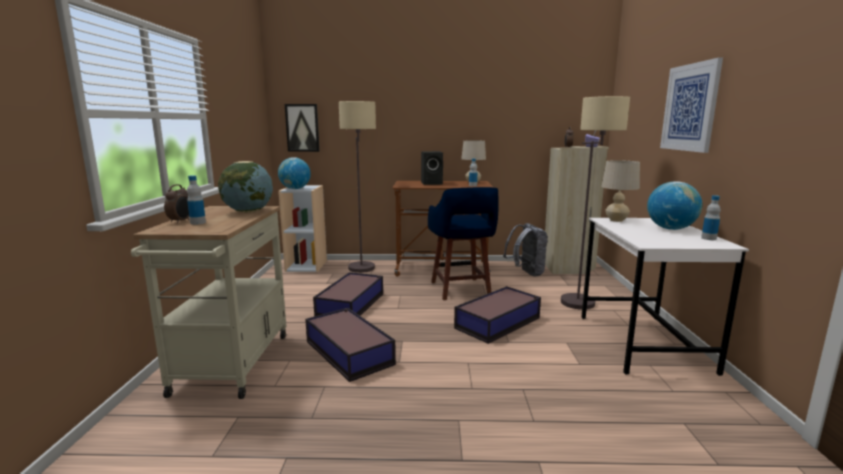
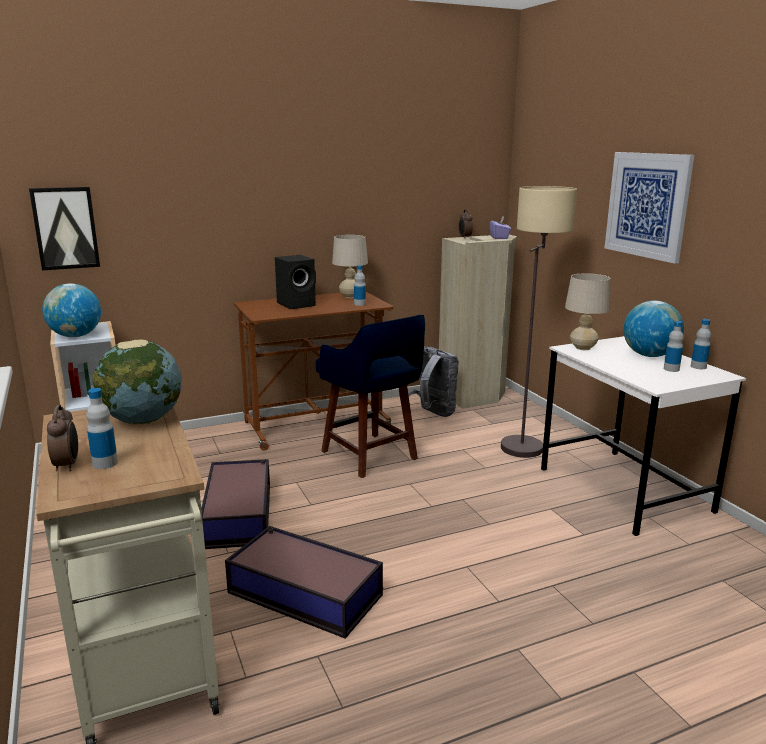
camera: 25 degrees left, 5 degrees up
beige floor lamp [339,101,376,273] -> none
storage box [454,286,541,344] -> none
none -> bottle [664,321,684,372]

